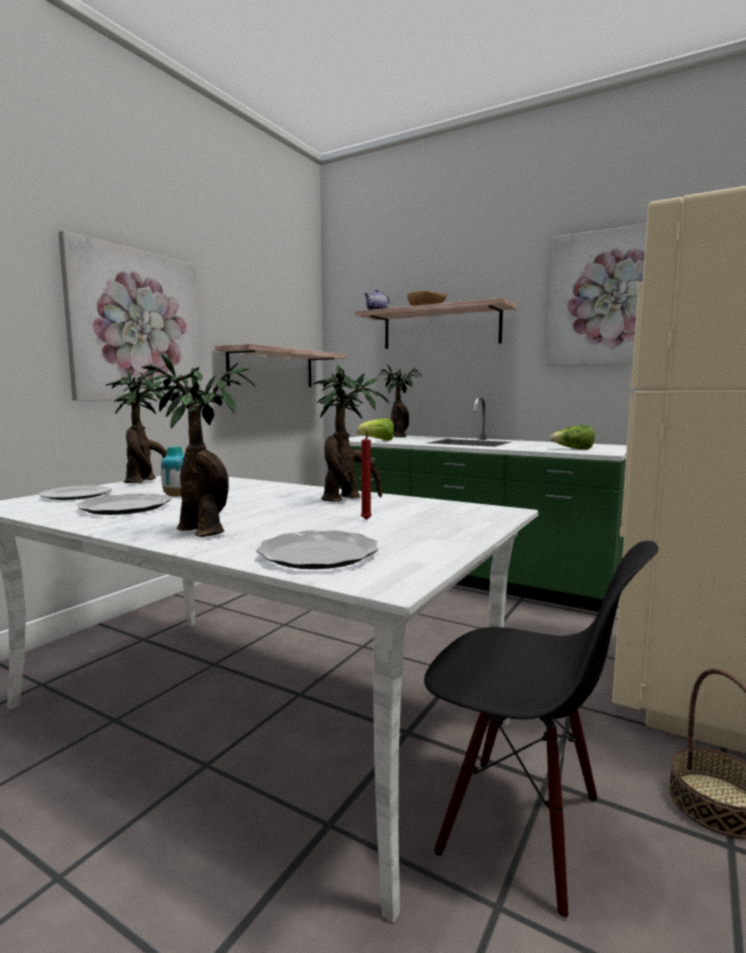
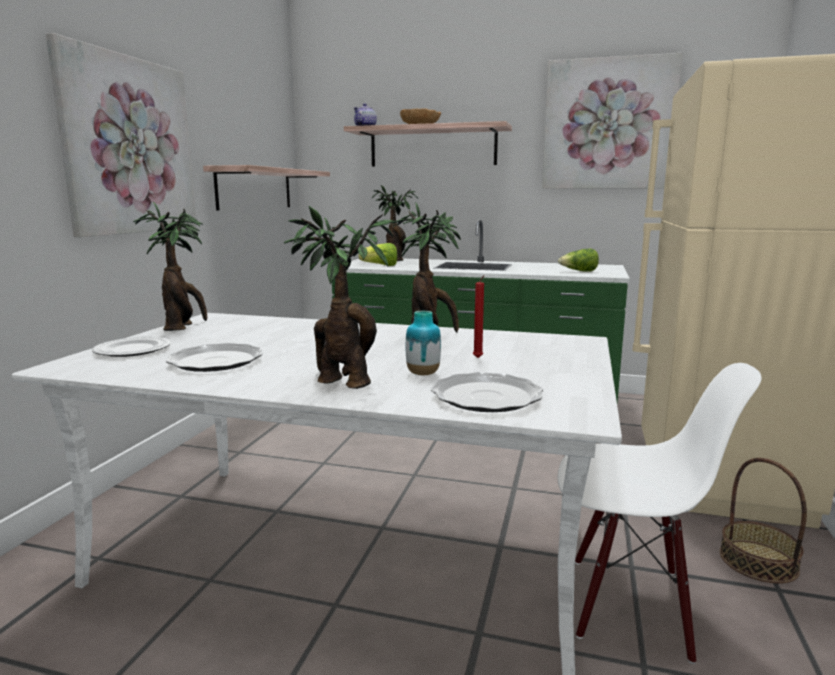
camera: 15 degrees left, 5 degrees up
vase [161,446,185,497] -> vase moved to [406,311,441,375]
black chair [424,541,658,920] -> white chair [558,363,762,664]

